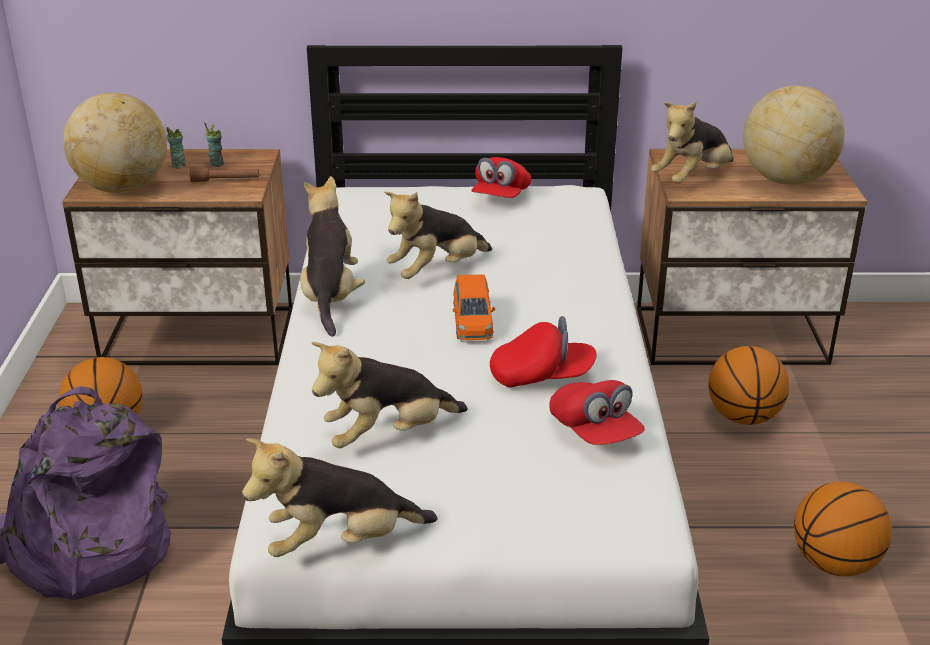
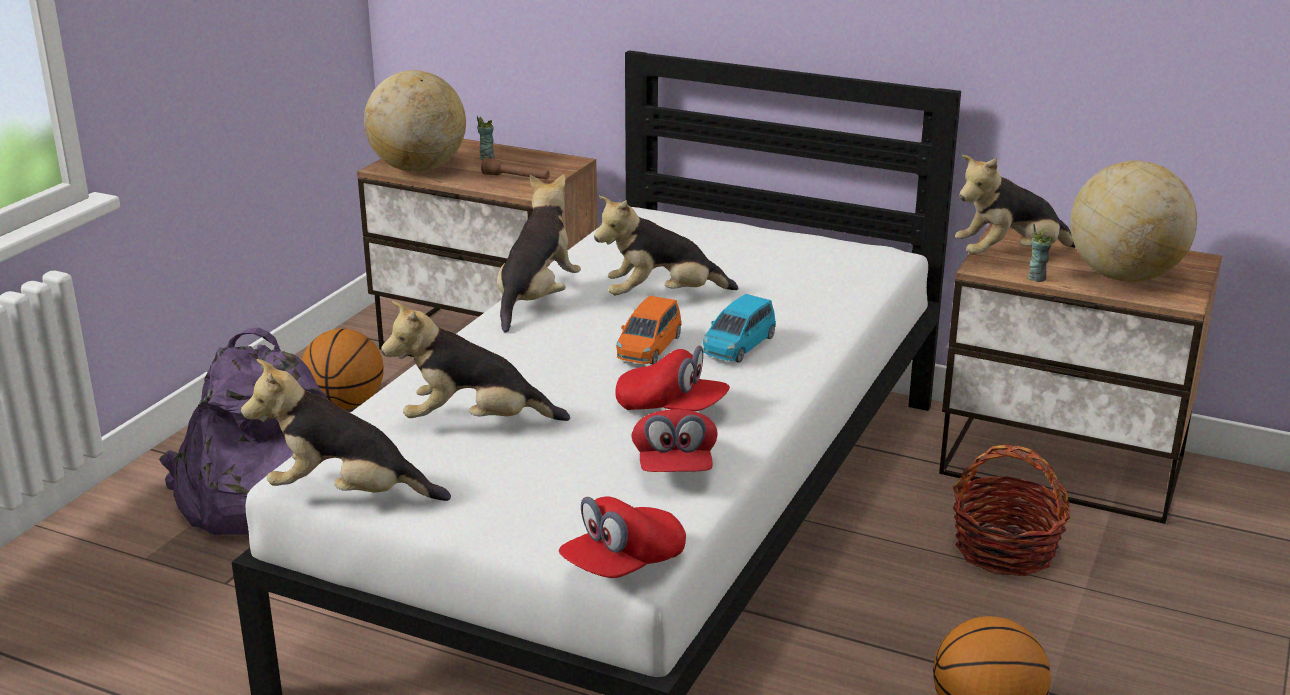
camera: 25 degrees right, 5 degrees down
cup [204,122,224,167] -> cup moved to [1027,224,1052,282]
red cap [471,157,531,198] -> red cap moved to [559,496,686,578]
basketball [708,346,789,425] -> basket [953,445,1070,576]
none -> blue toy car [703,294,776,363]

